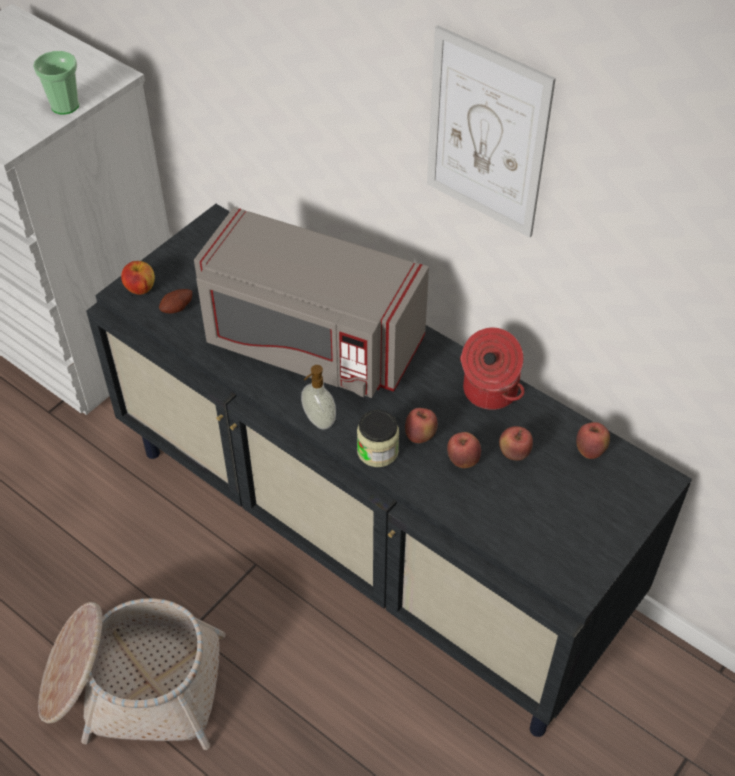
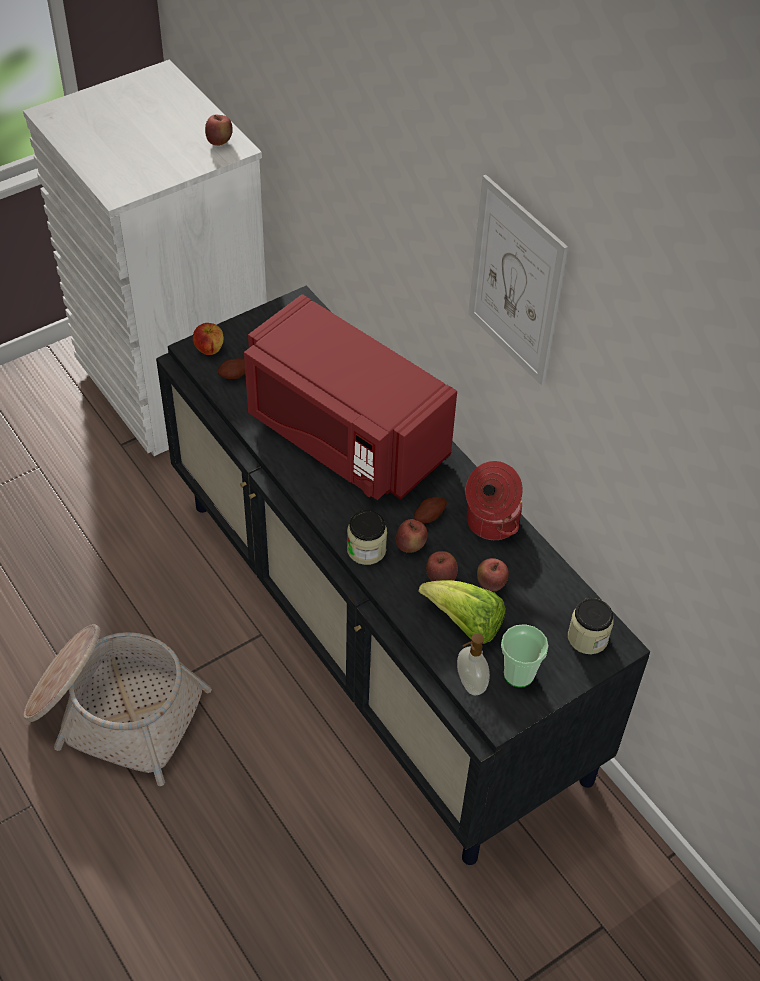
camera: 15 degrees right, 0 degrees up
cup [33,51,79,114] -> cup moved to [501,624,549,688]
grey microwave [194,207,429,398] -> red microwave [244,294,457,500]
soap dispenser [301,365,336,430] -> soap dispenser moved to [457,633,490,695]
apple [576,422,610,459] -> apple moved to [205,115,233,146]
none -> potato [414,497,447,523]
none -> lettuce [419,580,505,644]
none -> jar [568,598,614,654]

